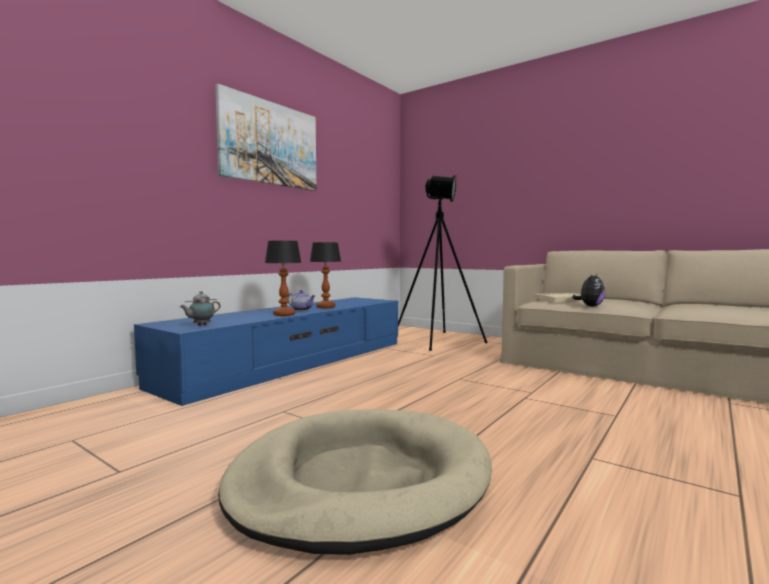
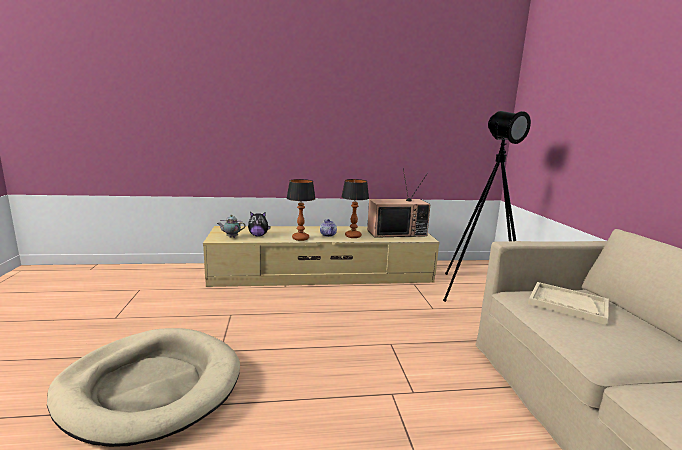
camera: 45 degrees right, 10 degrees up
blue tv stand [134,297,399,406] -> beige tv stand [203,226,440,287]
picture [215,84,317,191] -> none
plush toy [572,274,605,307] -> plush toy moved to [248,212,271,236]
none -> television [367,168,430,238]

